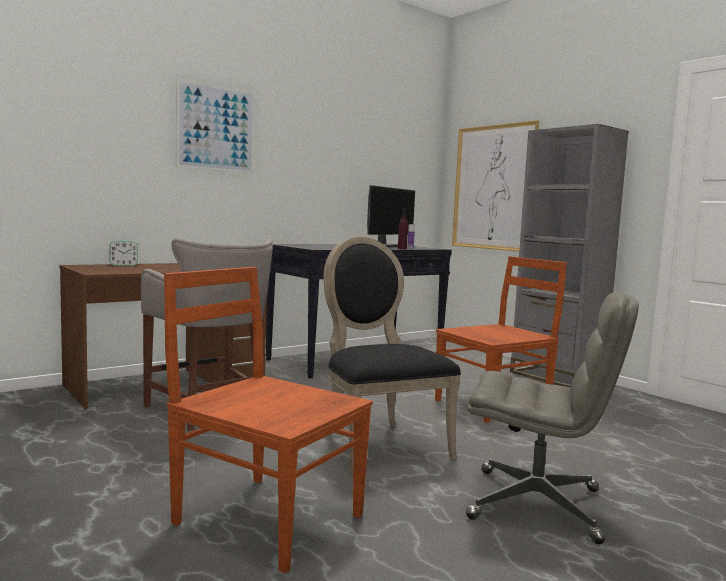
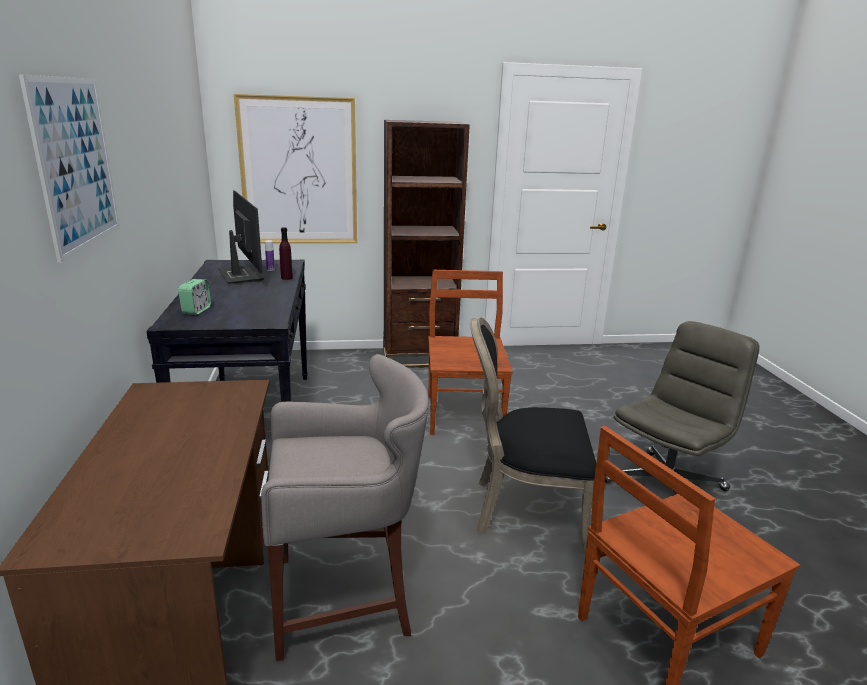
camera: 60 degrees left, 15 degrees up
alarm clock [109,241,138,266] -> alarm clock moved to [178,279,211,315]
grey bookcase [510,124,629,387] -> brown bookcase [383,120,470,368]

